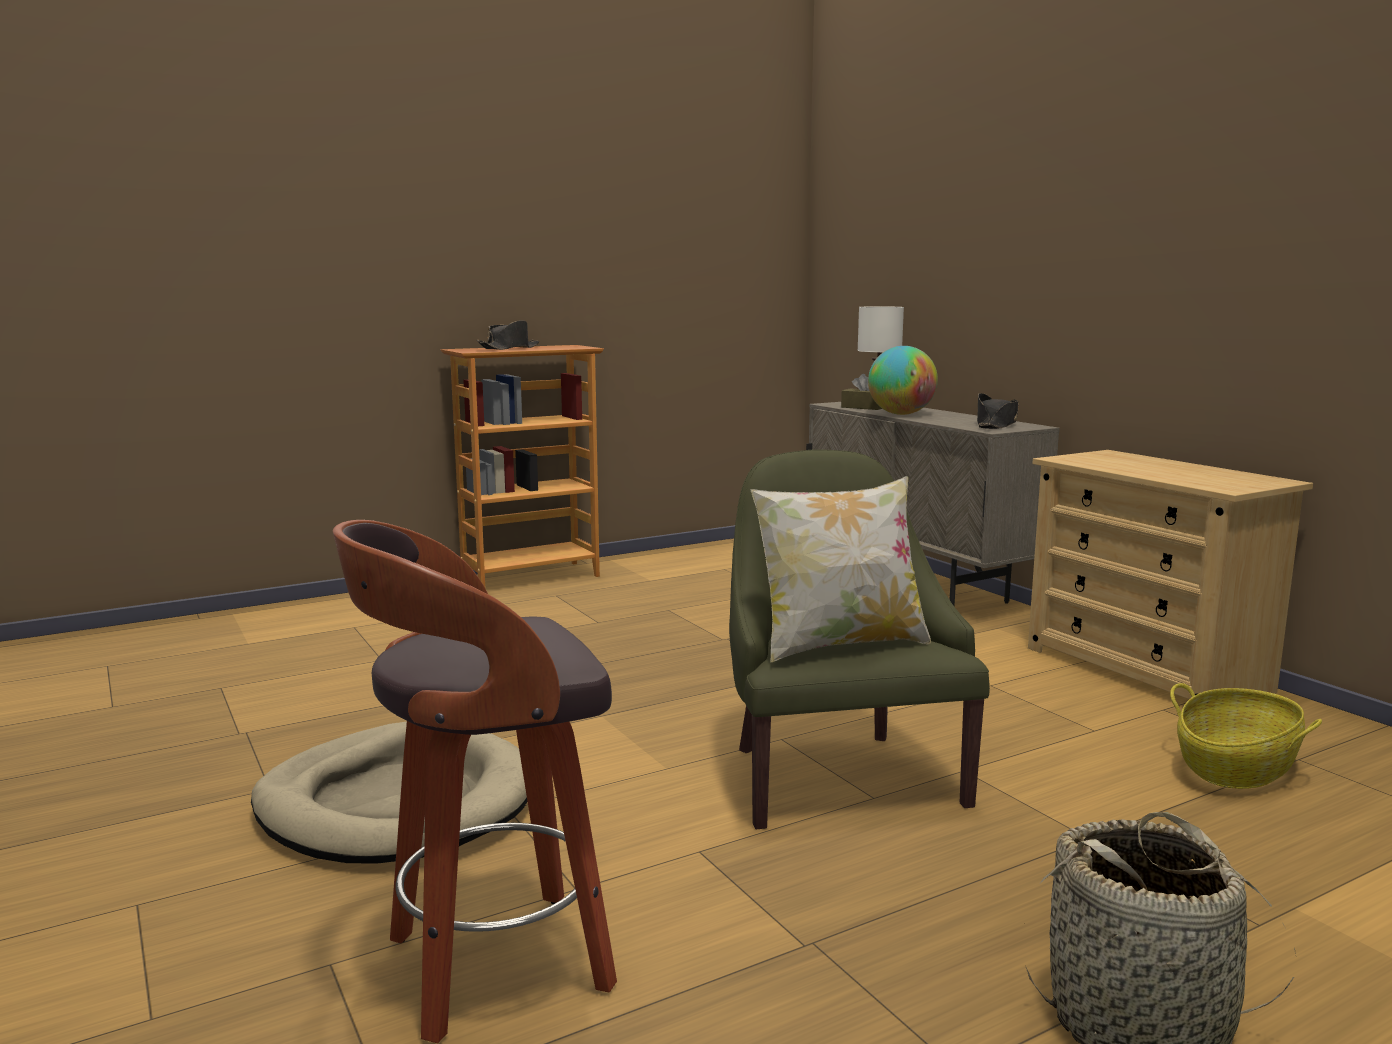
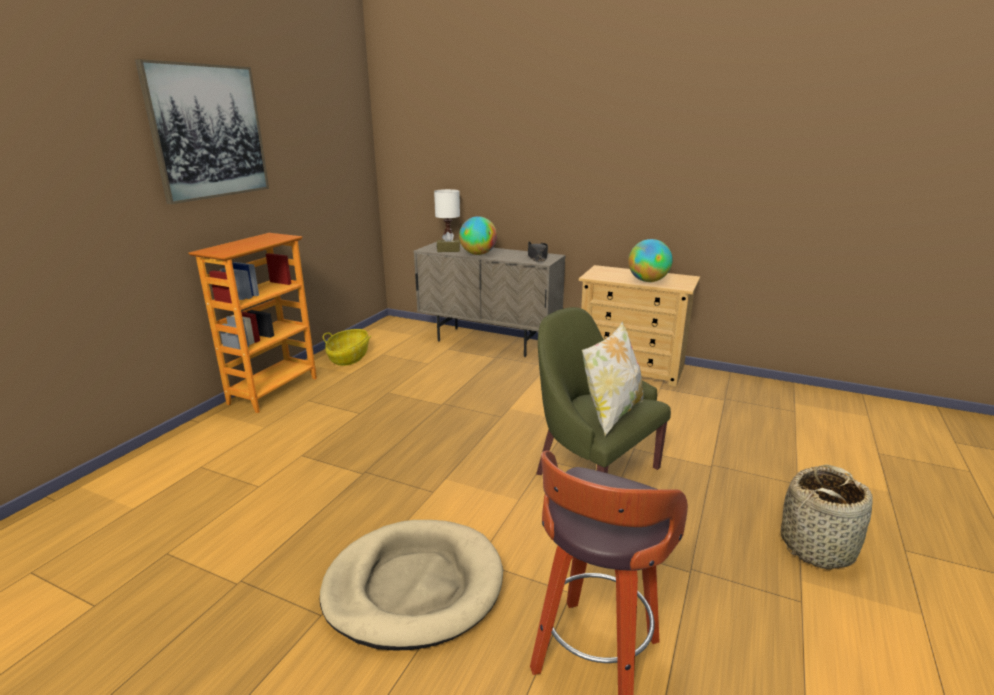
camera: 35 degrees left, 10 degrees up
black hat [477,320,539,350] -> none
basket [1170,683,1322,789] -> basket moved to [323,329,371,366]
none -> picture [135,59,269,204]
none -> globe [628,239,673,282]

